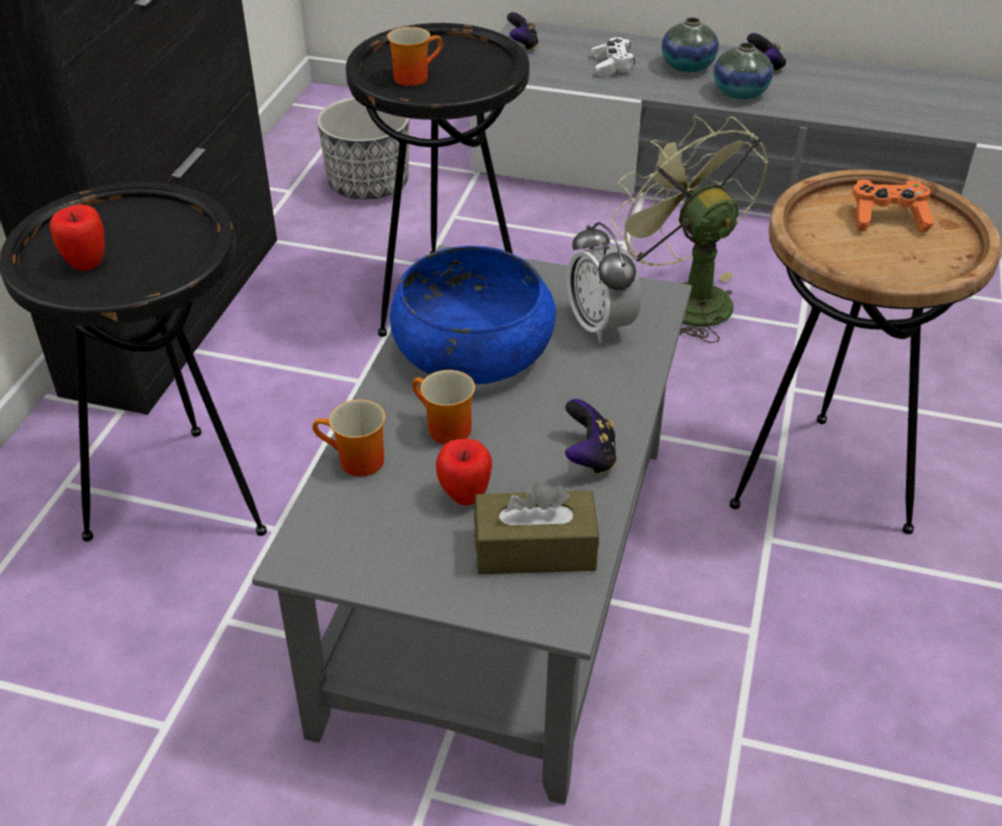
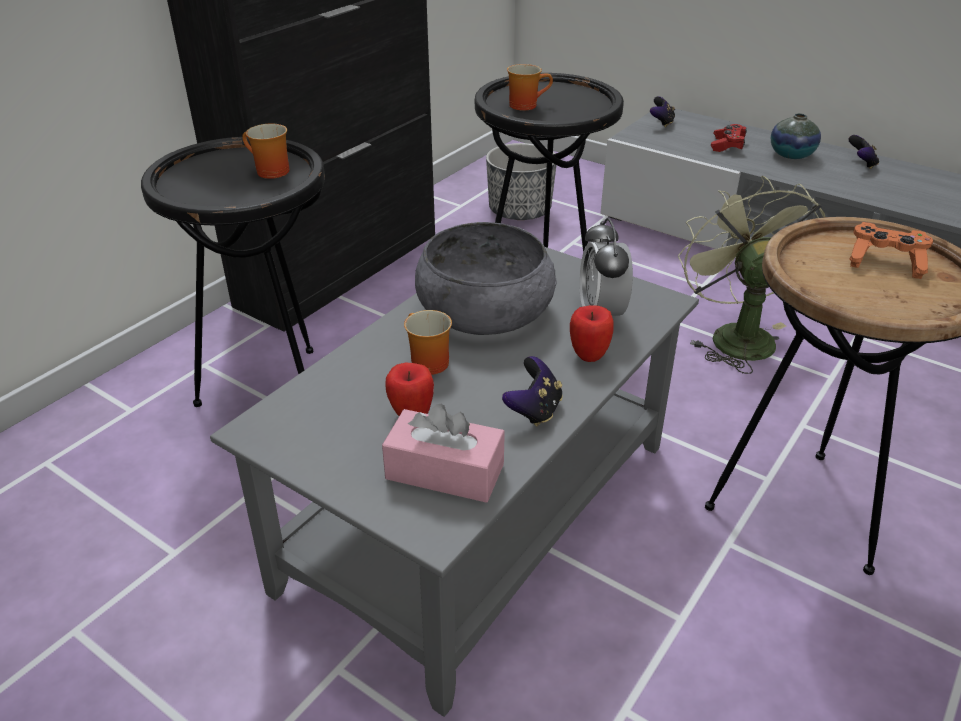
camera: 20 degrees right, 5 degrees down
apple [50,205,105,271] -> apple moved to [570,305,614,362]
mug [312,399,386,477] -> mug moved to [242,123,289,179]
blue bowl [390,246,556,384] -> grey bowl [415,222,557,335]
brown tissue box [474,482,599,575] -> pink tissue box [382,404,505,503]
white game controller [592,37,635,76] -> red game controller [711,124,747,152]
vase [714,43,773,100] -> none

